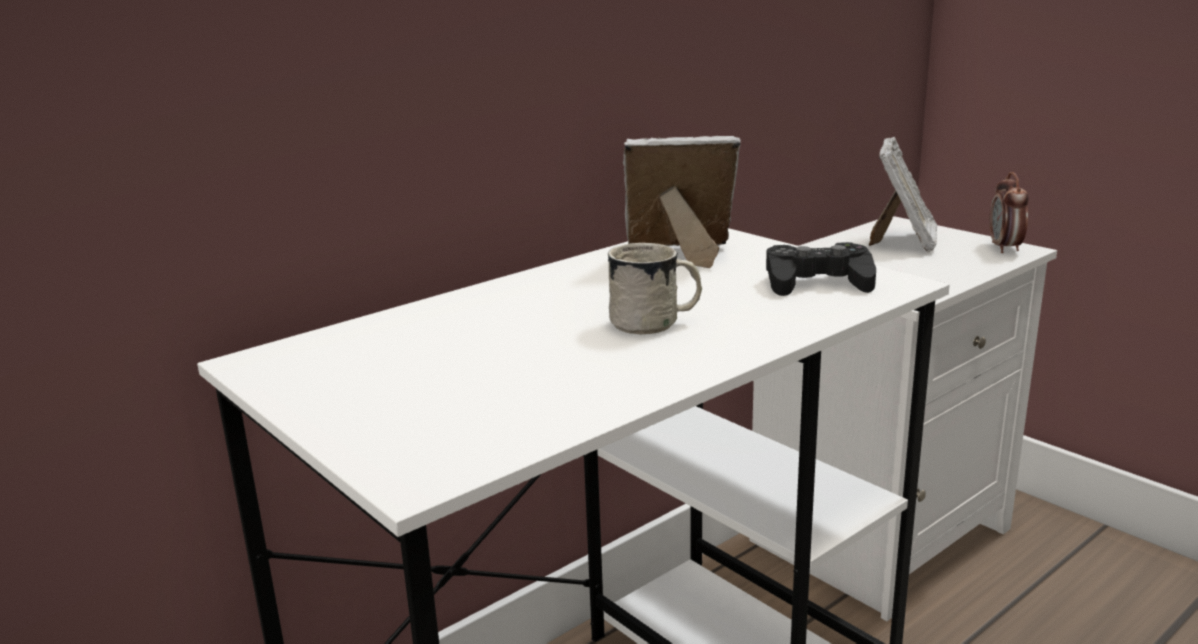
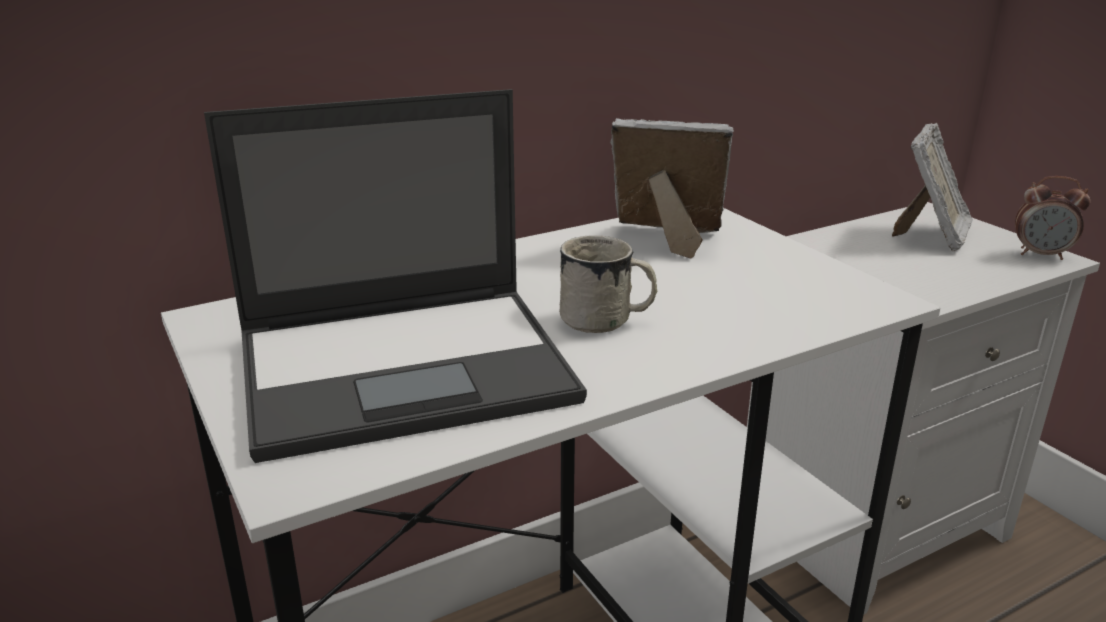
camera: 10 degrees right, 5 degrees up
black game controller [766,242,876,296] -> none
alarm clock [989,172,1029,253] -> alarm clock turned 90 degrees counterclockwise [1015,176,1091,260]
none -> laptop [204,89,587,463]

